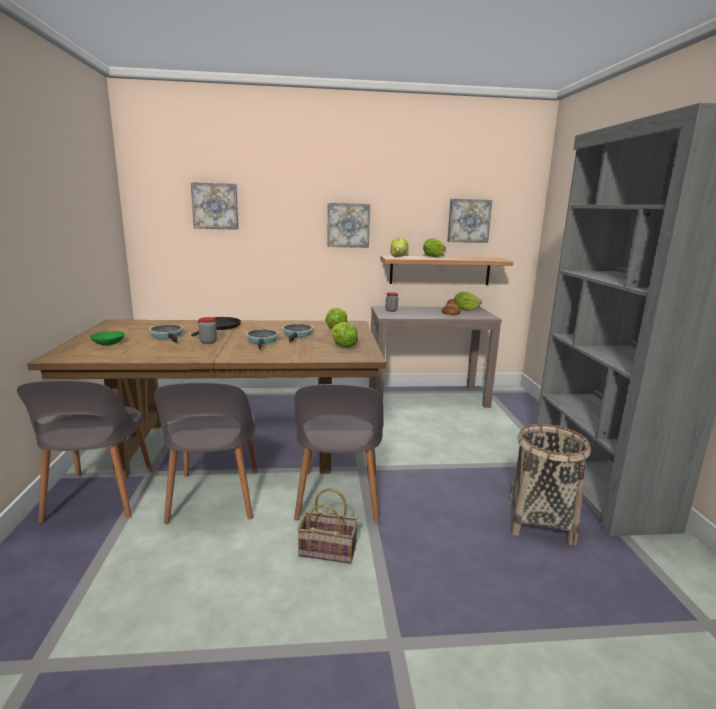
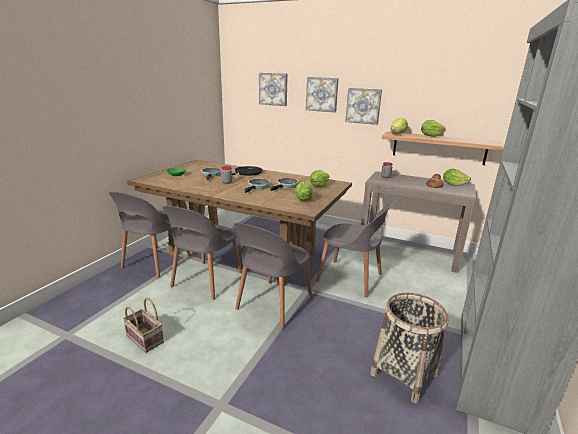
camera: 30 degrees right, 5 degrees up
basket [297,488,358,564] -> basket moved to [123,298,164,353]
picture [447,199,492,243] -> picture moved to [306,77,339,112]
none -> grey chair [316,200,396,297]

